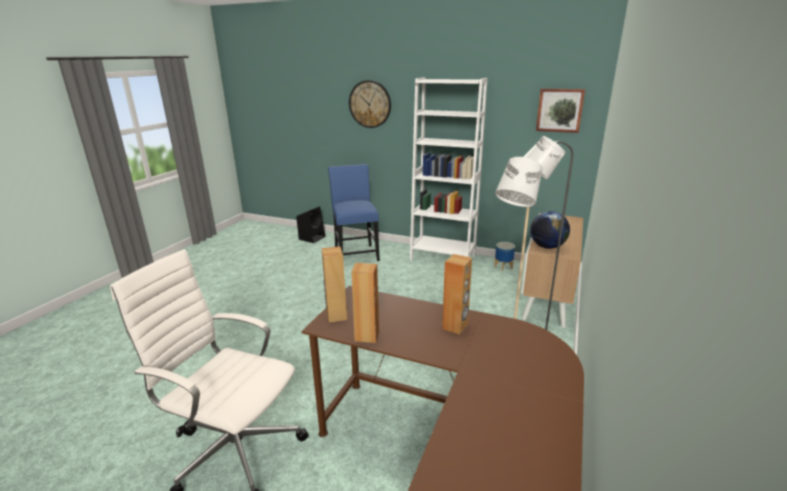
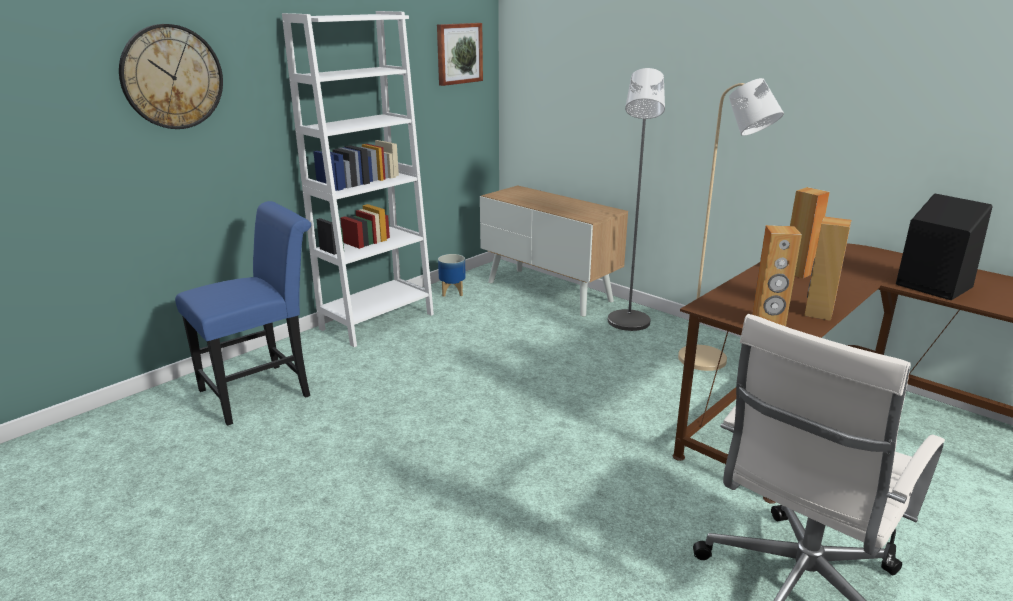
camera: 70 degrees left, 0 degrees up
black speaker [296,206,326,243] -> black speaker moved to [896,194,993,300]
blue chair [328,164,380,261] -> blue chair turned 135 degrees clockwise [175,201,311,426]
globe [530,211,570,249] -> none

